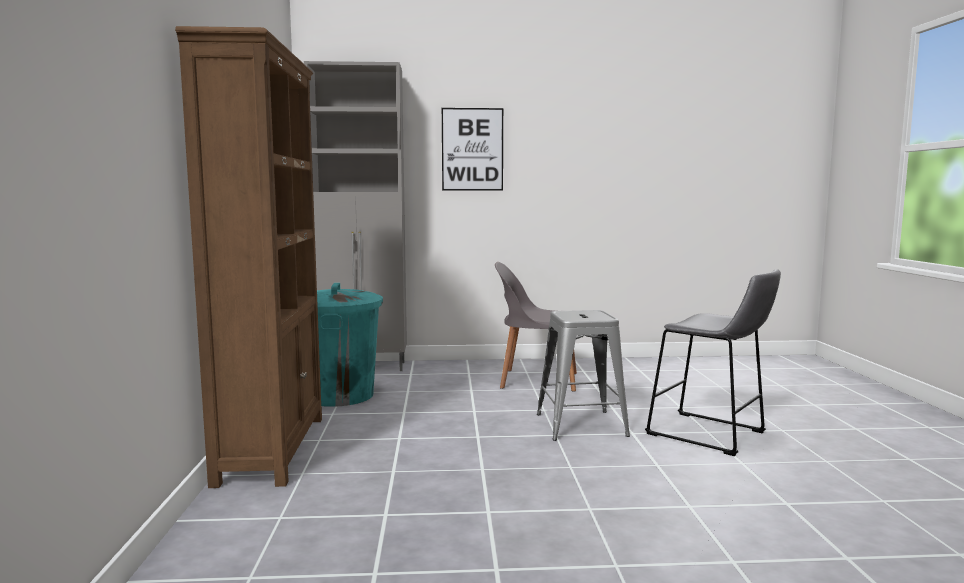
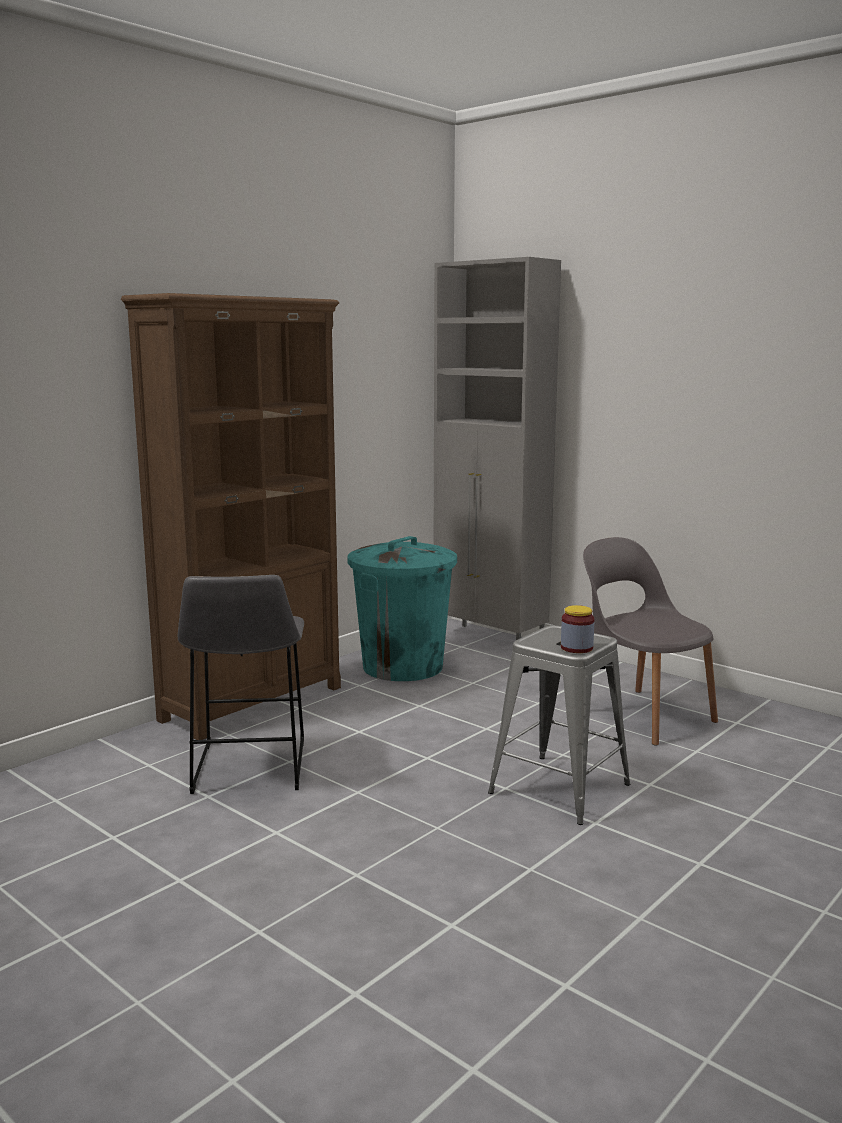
camera: 45 degrees right, 5 degrees up
picture [442,108,503,191] -> none
grey stool [645,269,781,456] -> grey stool moved to [178,575,304,794]
none -> jar [561,605,594,653]

